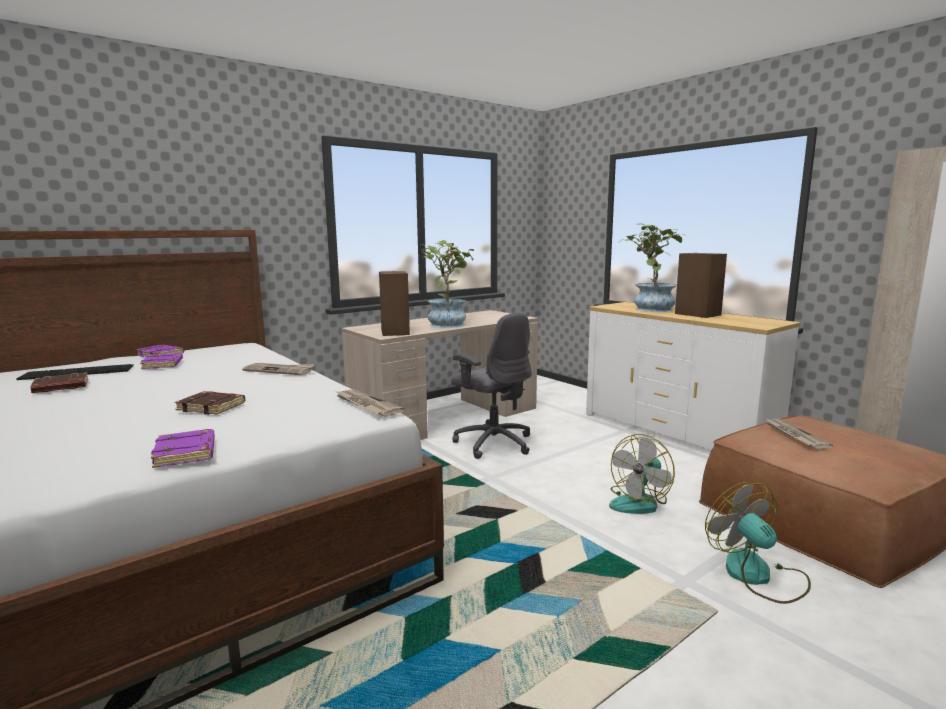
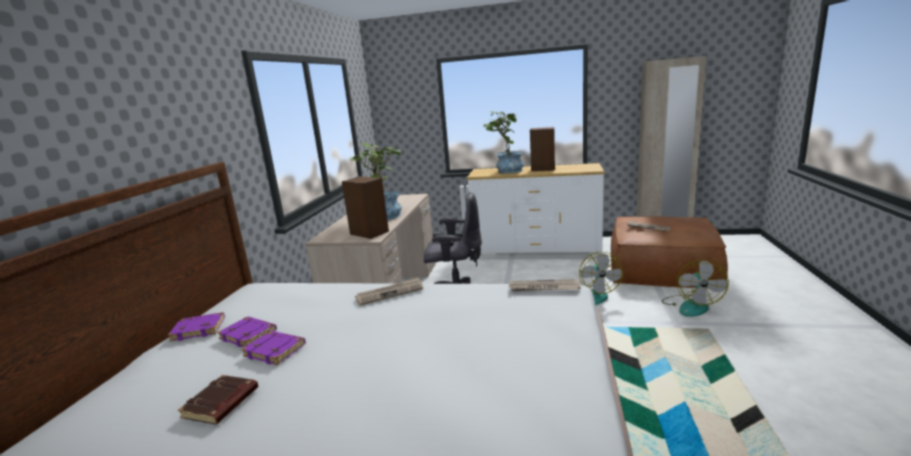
camera: 40 degrees left, 5 degrees up
keyboard [16,364,134,380] -> none
purple book [151,429,215,468] -> purple book moved to [241,331,306,365]
brown book [175,391,245,415] -> none
fan [705,482,811,604] -> fan turned 105 degrees counterclockwise [662,259,729,317]

